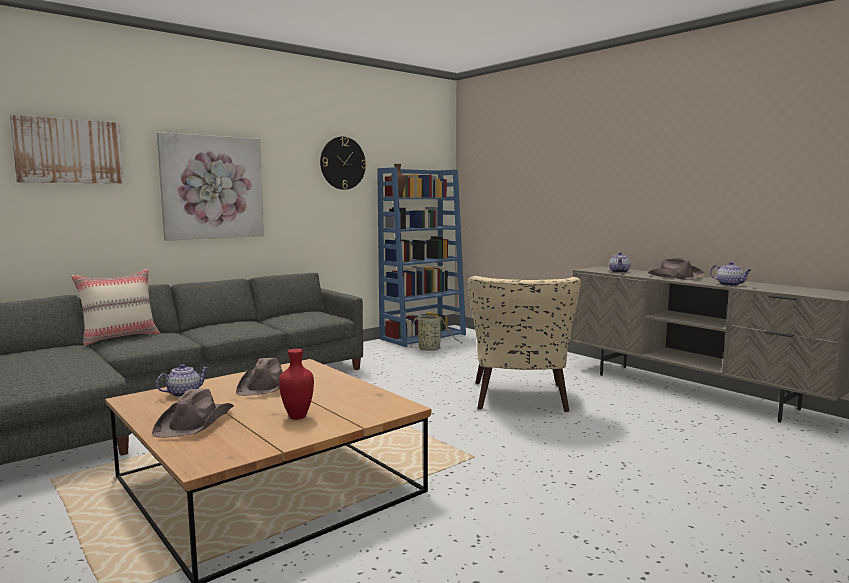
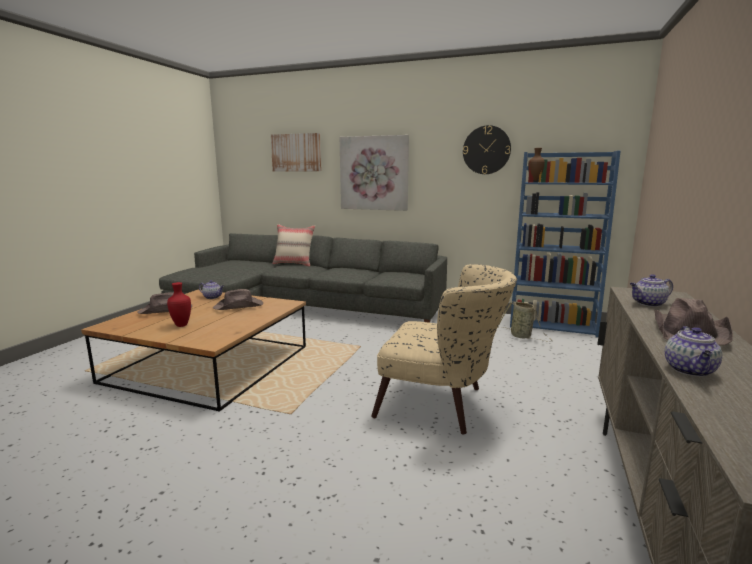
camera: 60 degrees right, 5 degrees up
beige armchair [468,276,581,412] -> beige armchair turned 135 degrees counterclockwise [371,264,517,434]

